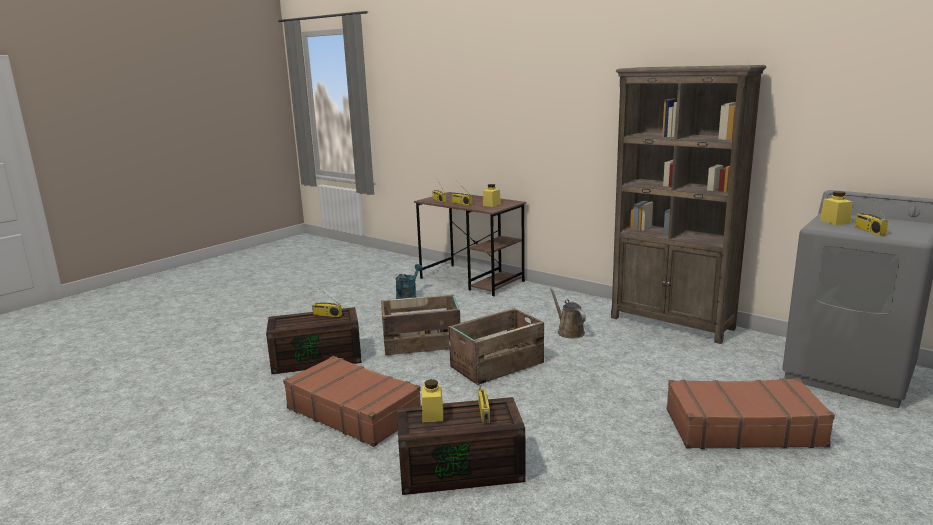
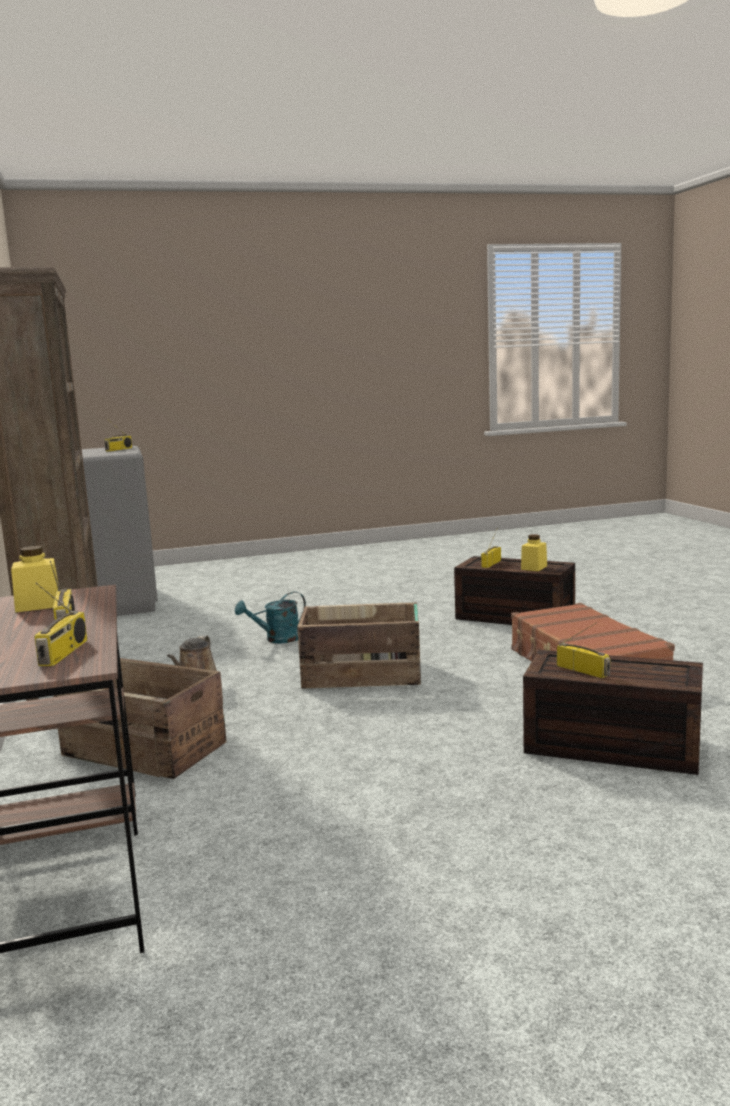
camera: 145 degrees left, 5 degrees down
crate [381,294,460,355] -> crate moved to [53,658,226,779]
turquoise watering can [395,264,423,299] -> turquoise watering can moved to [235,591,306,643]
brown suitcase [667,378,835,449] -> none
yellow jar [820,191,852,225] -> none

